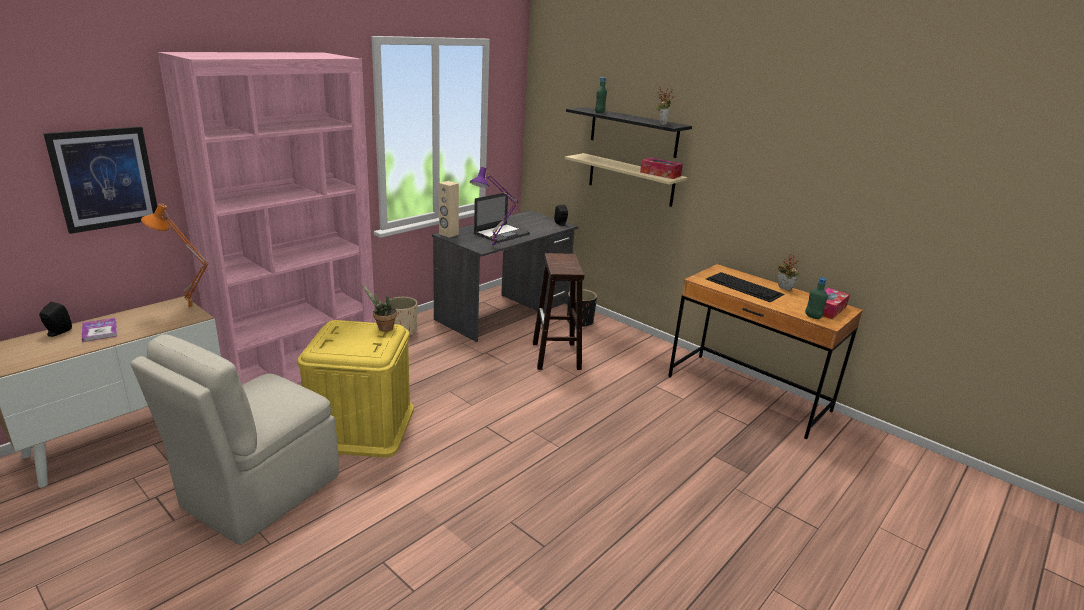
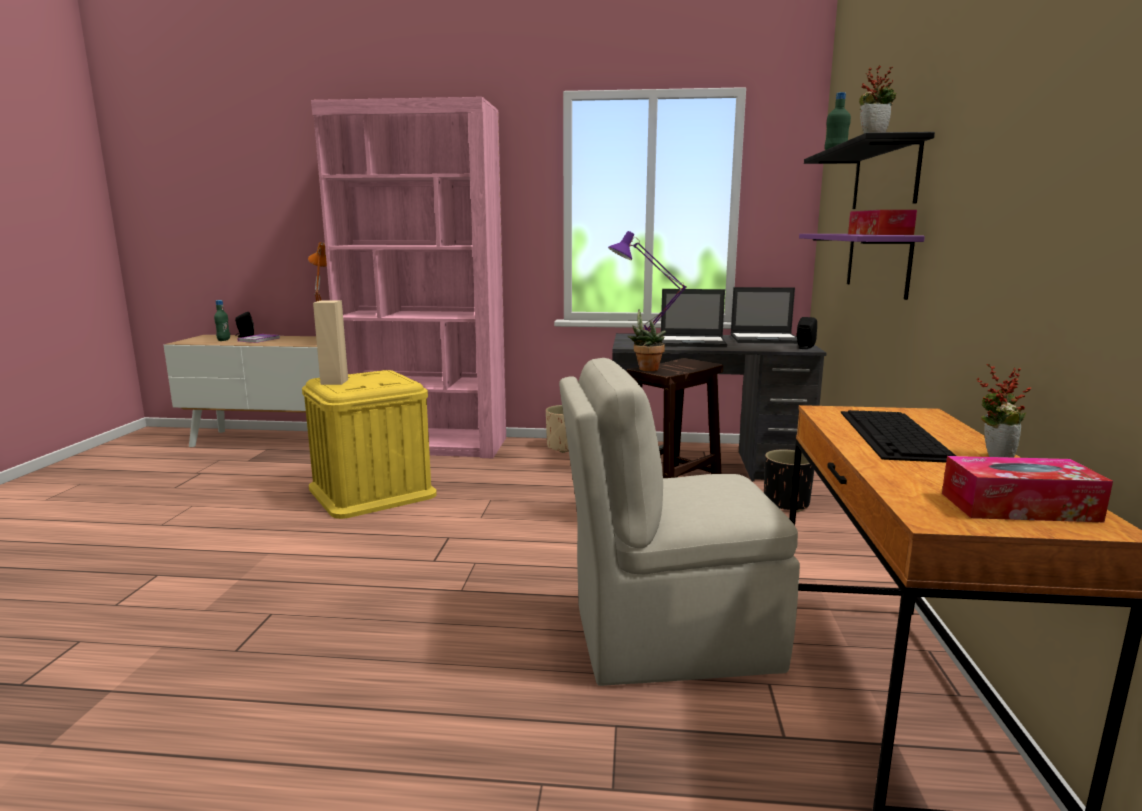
camera: 55 degrees right, 10 degrees down
picture [43,126,157,234] -> none
beige chair [131,335,339,545] -> beige chair moved to [559,358,800,686]
potted plant [362,284,397,332] -> potted plant moved to [628,309,666,371]
beige speaker [439,181,459,238] -> beige speaker moved to [313,300,348,385]
beige shelf [565,153,687,207] -> purple shelf [799,234,925,300]
green bottle [805,278,828,319] -> green bottle moved to [214,300,230,341]
none -> laptop [731,287,798,344]

